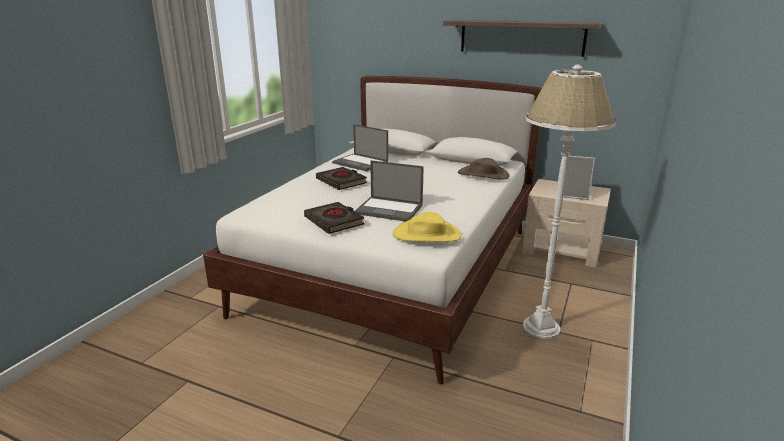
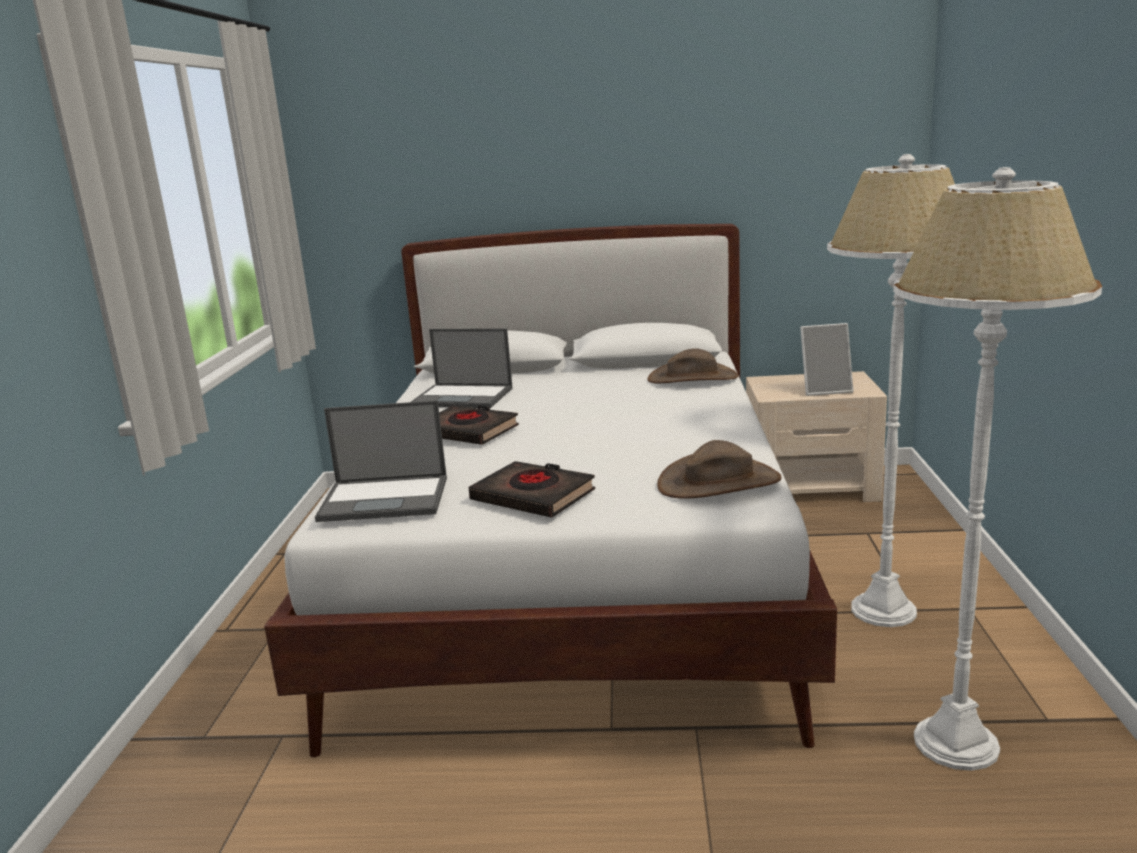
camera: 20 degrees left, 5 degrees down
laptop [355,160,424,221] -> laptop moved to [315,400,447,522]
yellow hat [392,212,461,242] -> brown hat [657,440,782,499]
shelf [443,20,602,57] -> none
none -> white floor lamp [893,167,1102,771]

